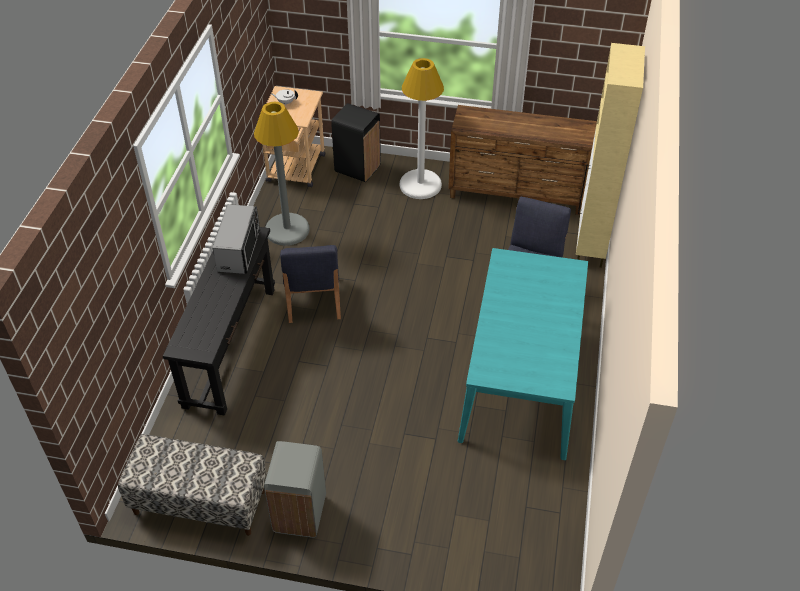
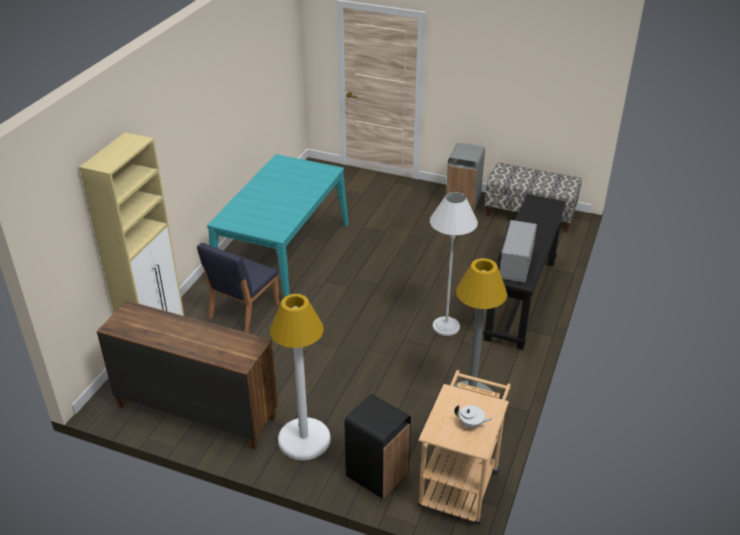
camera: 170 degrees left, 10 degrees down
blue chair [280,245,341,323] -> white floor lamp [430,192,478,336]

